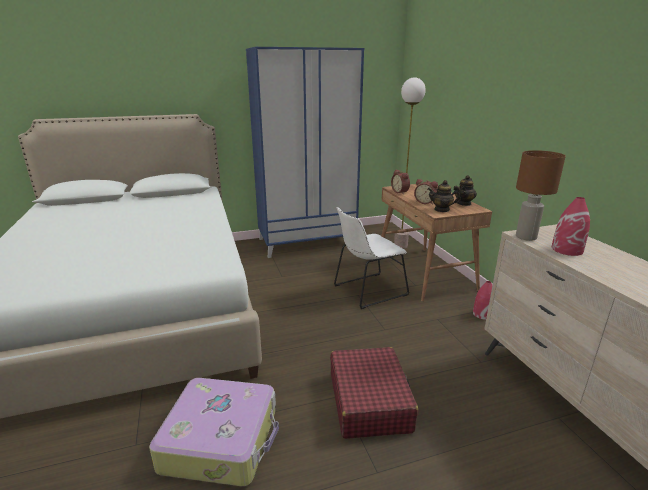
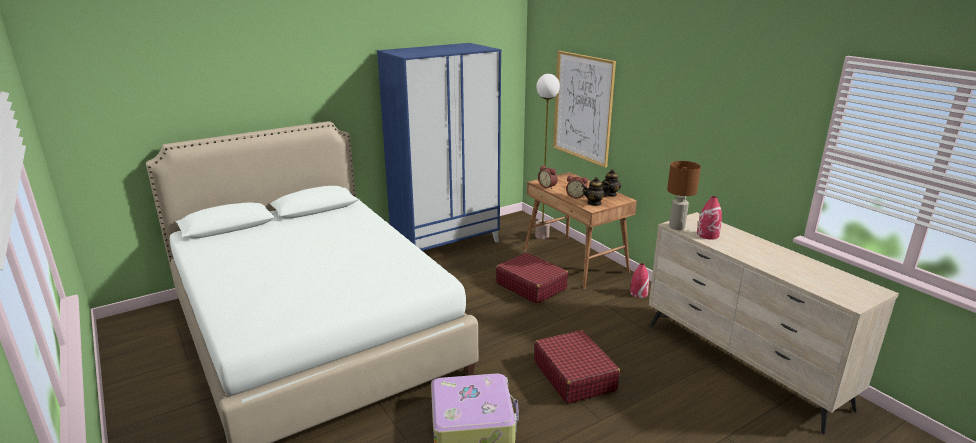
camera: 15 degrees left, 0 degrees up
white chair [334,207,409,309] -> red suitcase [496,253,568,304]
none -> picture [553,51,616,168]

